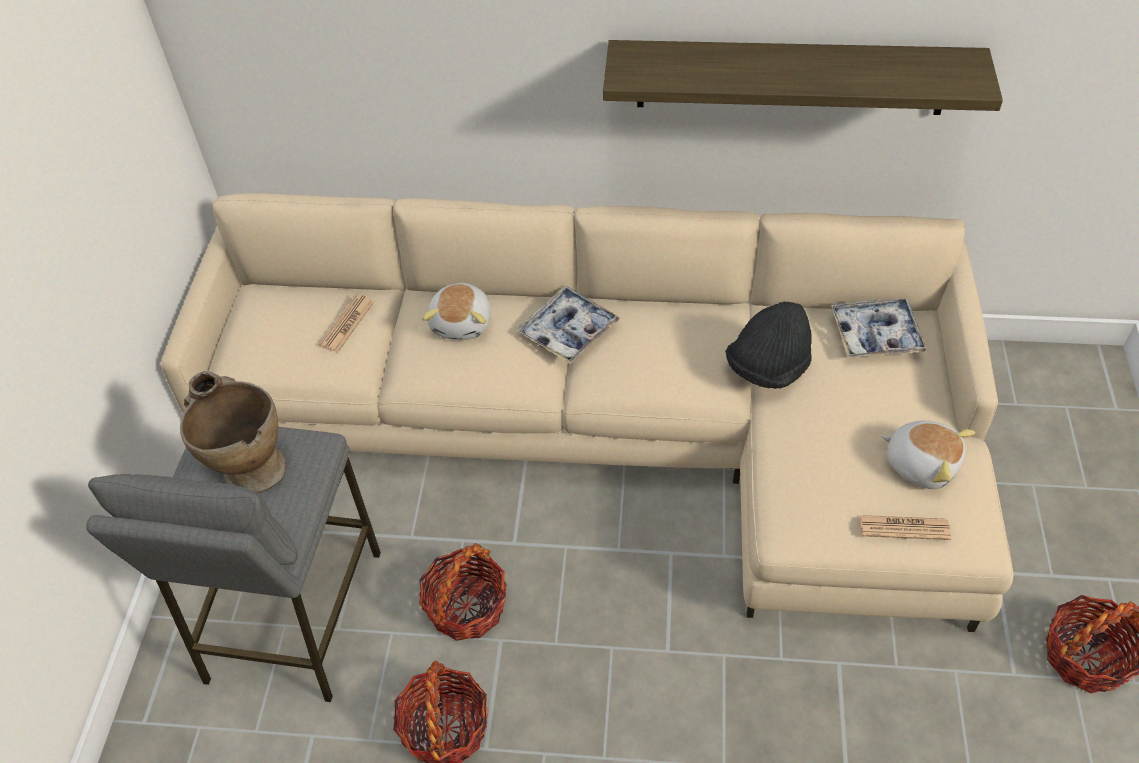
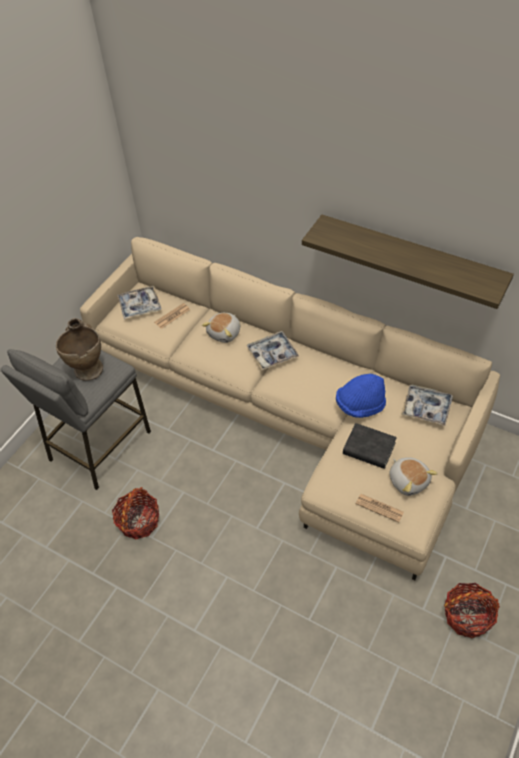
camera: 25 degrees right, 0 degrees up
basket [419,543,507,641] -> none
black hat [726,301,812,389] -> blue hat [336,374,386,418]
none -> tray [117,286,162,319]
none -> black book [343,423,397,469]

